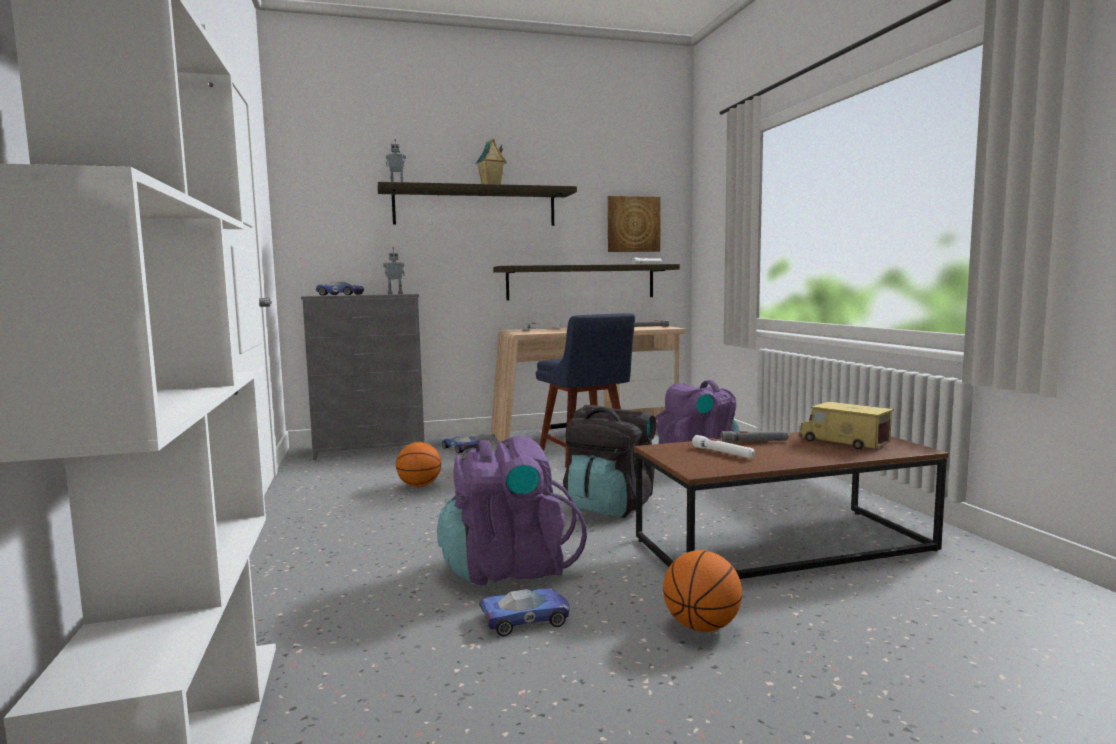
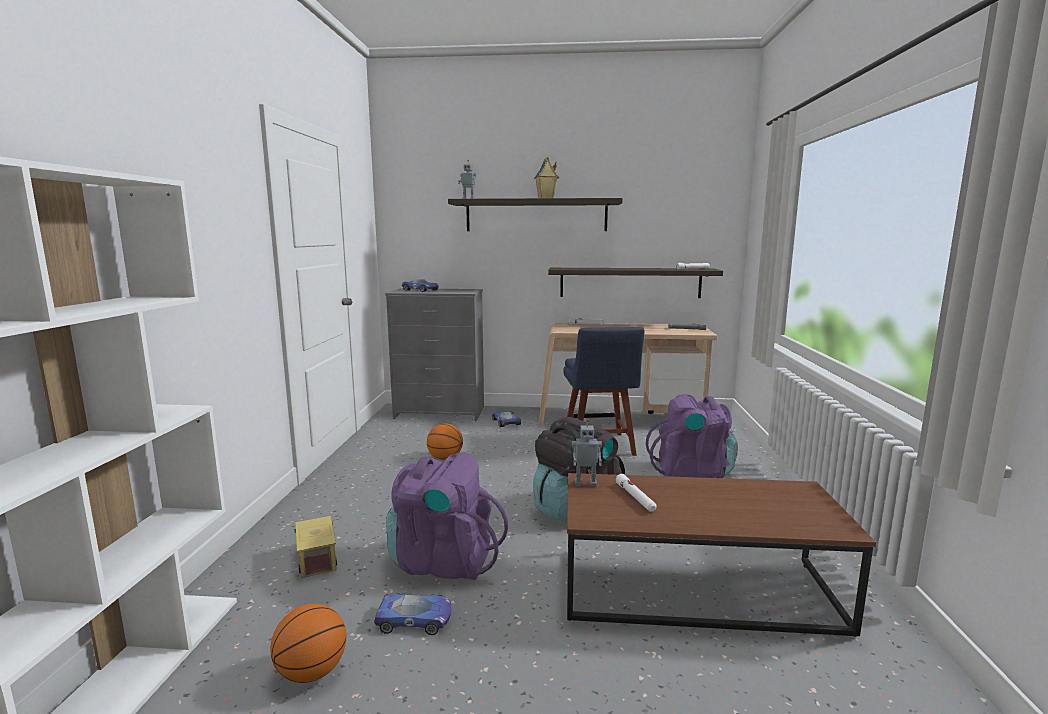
camera: 20 degrees right, 5 degrees up
toy robot [384,247,405,294] -> toy robot moved to [572,419,602,487]
picture [608,196,661,252] -> none
basketball [663,550,742,632] -> basketball moved to [270,604,346,683]
grey flashlight [721,431,789,443] -> none
toy truck [798,402,894,450] -> toy truck moved to [294,516,337,578]

